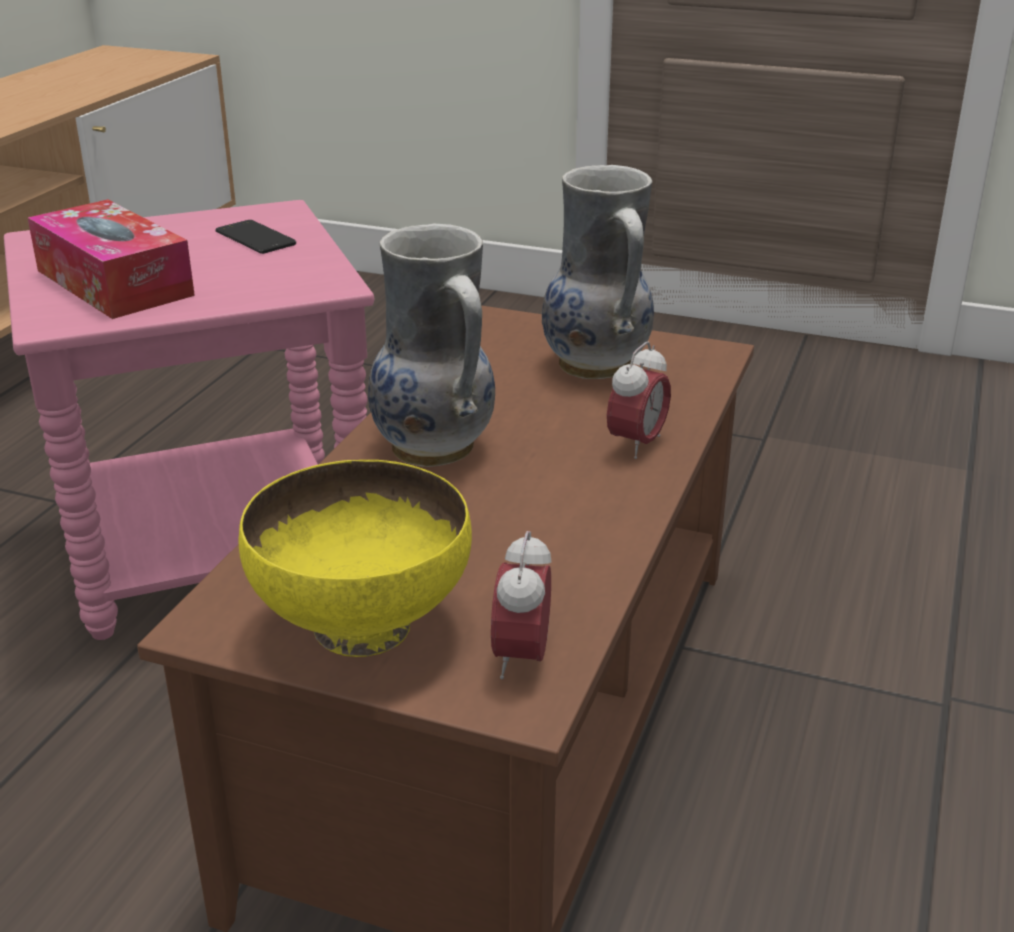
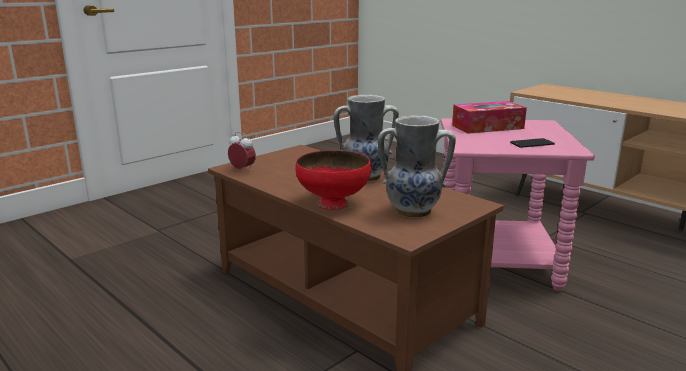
camera: 115 degrees right, 10 degrees down
yellow bowl [238,460,472,657] -> none
alarm clock [607,342,671,459] -> red bowl [296,150,371,210]

